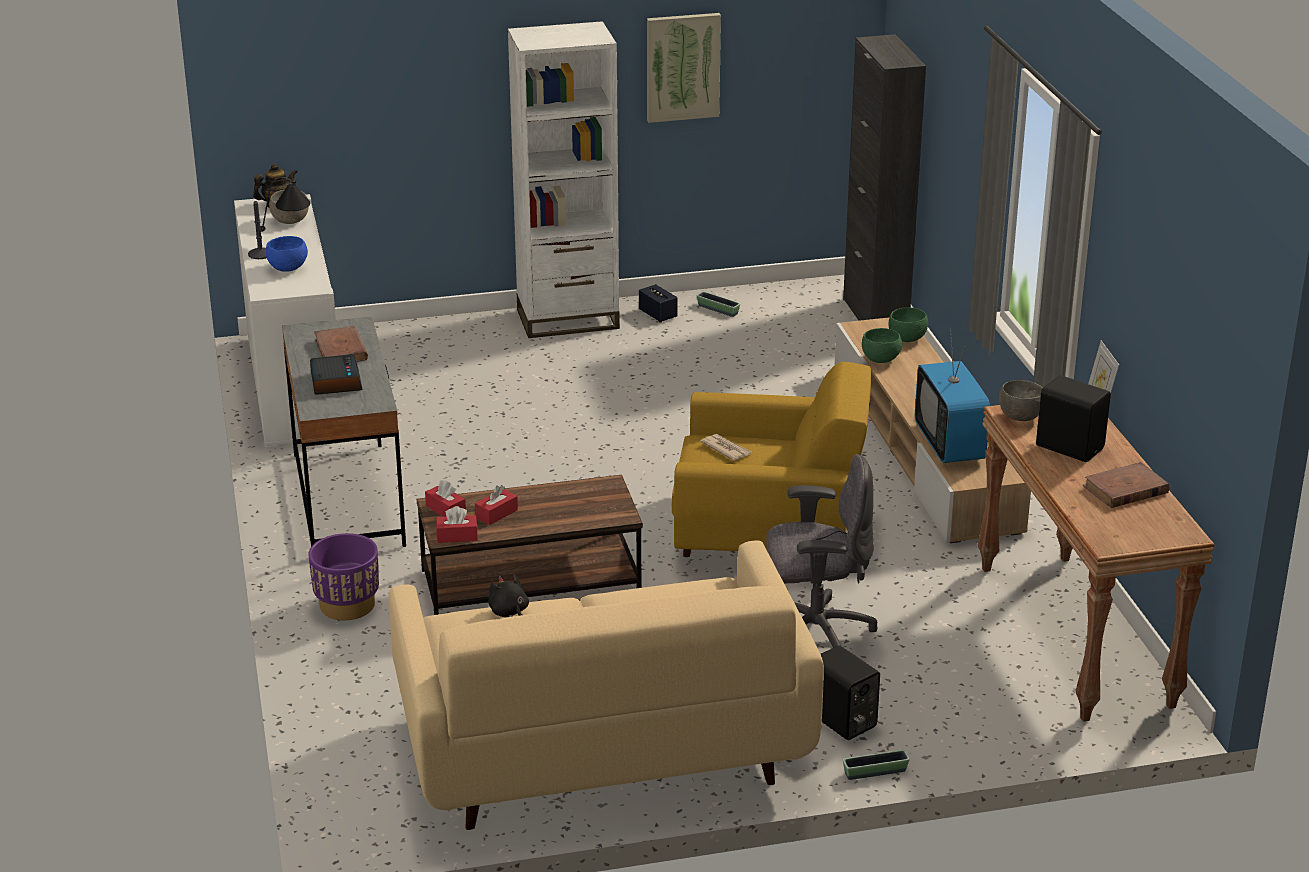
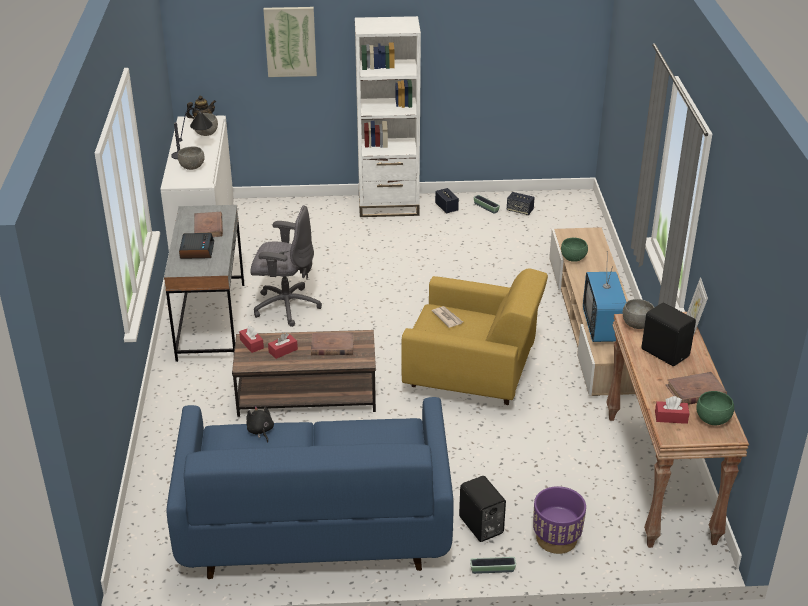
camera: 10 degrees right, 5 degrees up
blue bowl [266,236,308,272] -> grey bowl [178,146,205,170]
purple planter [308,533,379,620] -> purple planter moved to [533,486,586,554]
beige sofa [389,541,824,830] -> blue sofa [166,397,454,579]
red tissue box [436,506,478,543] -> red tissue box moved to [655,396,690,424]
picture [647,13,721,123] -> picture moved to [263,7,317,77]
grey office chair [766,454,877,648] -> grey office chair moved to [250,205,322,327]
black cabinet [843,34,926,321] -> none
green bowl [889,307,928,342] -> green bowl moved to [696,391,734,425]
none -> brown book [311,332,354,355]
none -> speaker [507,192,535,215]

